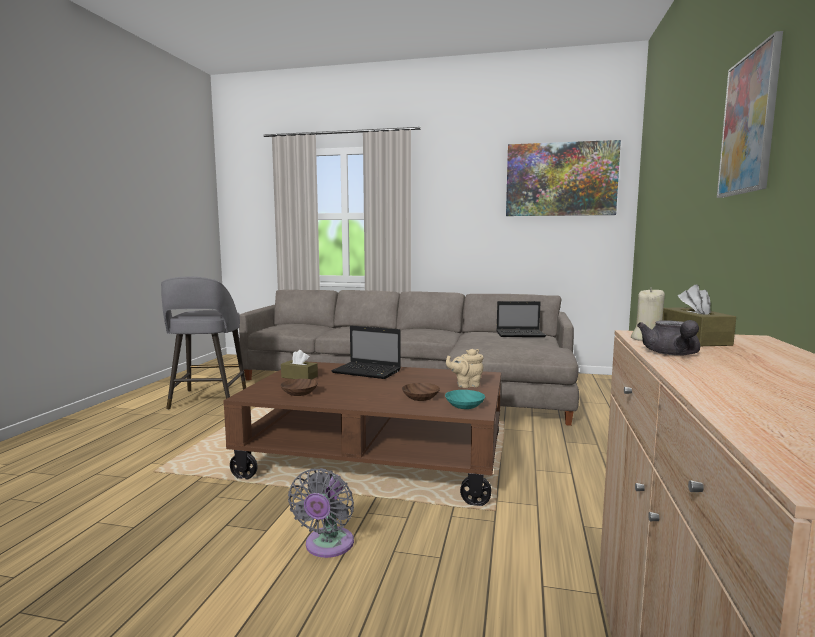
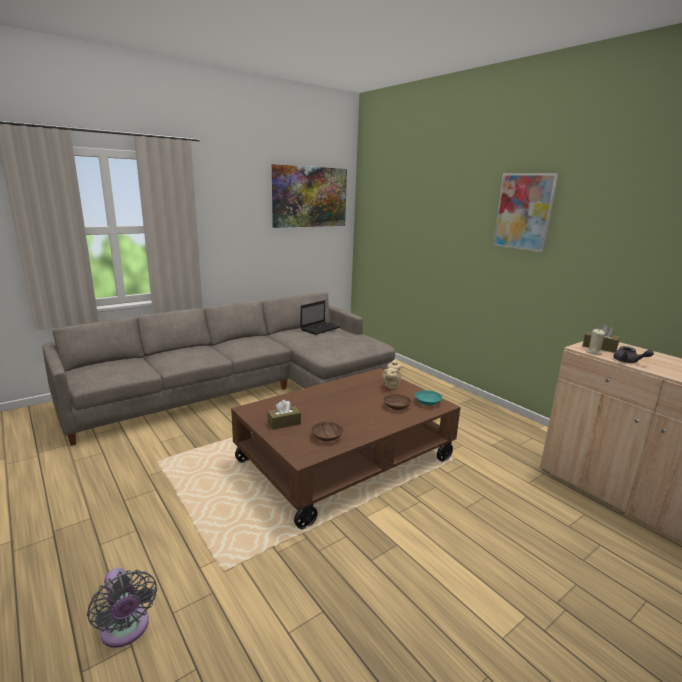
camera: 50 degrees left, 10 degrees up
grey stool [161,277,246,410] -> none
grey fan [288,468,354,558] -> grey fan moved to [87,568,157,648]
laptop [331,326,401,379] -> none

